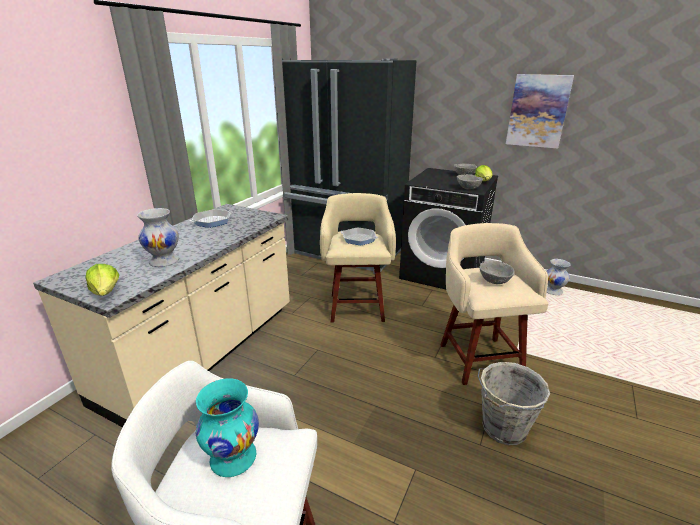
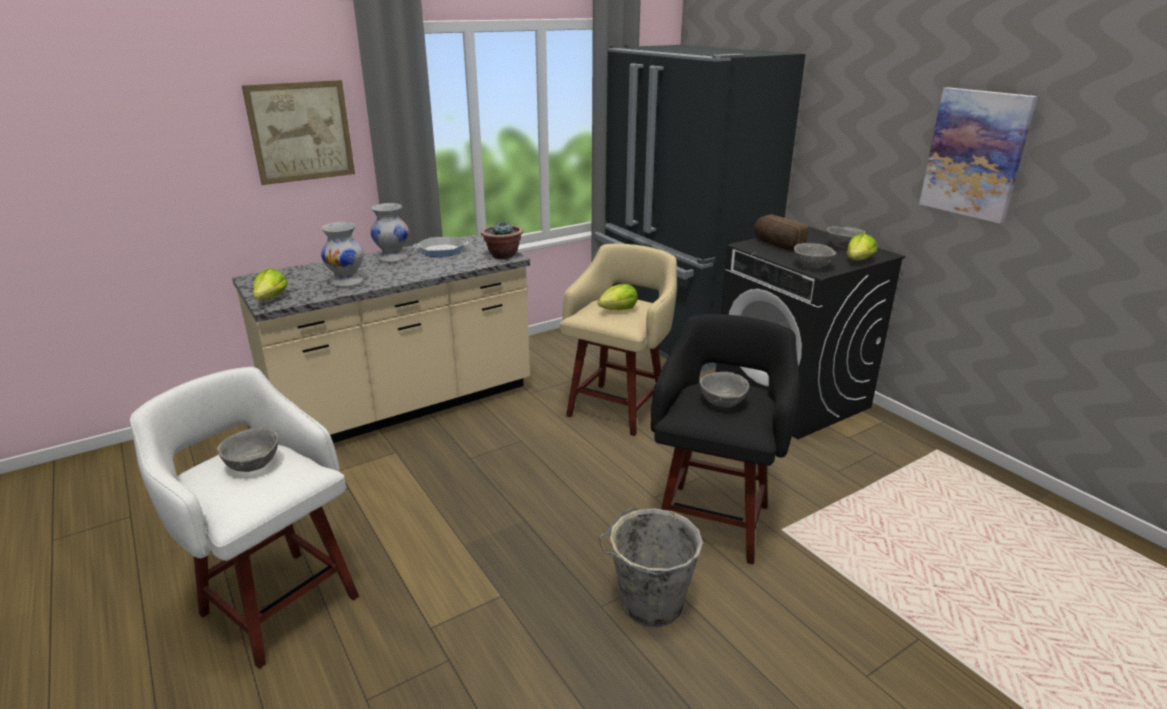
camera: 30 degrees right, 0 degrees up
turquoise vase [196,378,259,477] -> grey bowl [217,427,279,472]
frying pan [341,227,378,245] -> lettuce [598,284,638,310]
beige stool [440,223,549,385] -> black stool [651,314,800,565]
white vase [546,259,571,295] -> white vase moved to [370,203,409,262]
none -> picture [242,80,355,185]
none -> potted plant [481,221,523,259]
none -> bread [754,214,808,251]

